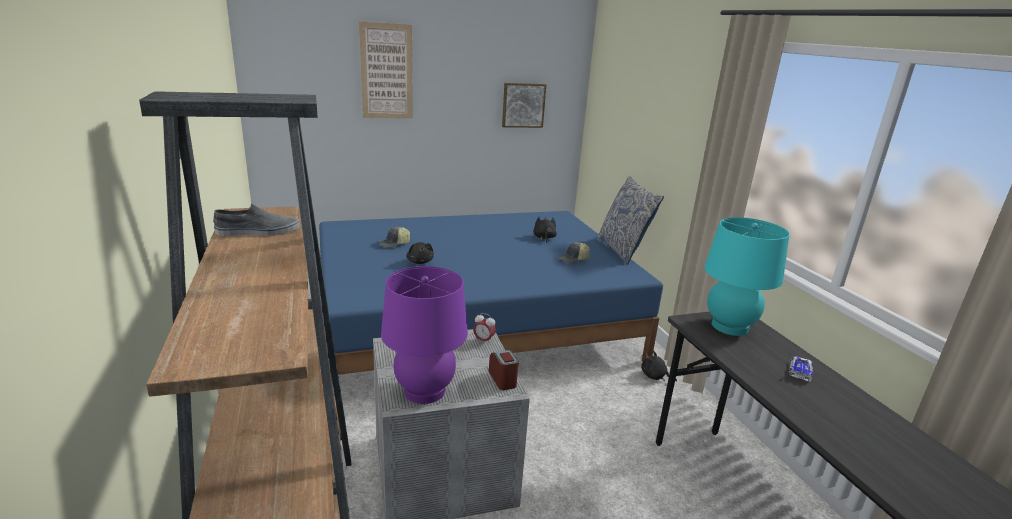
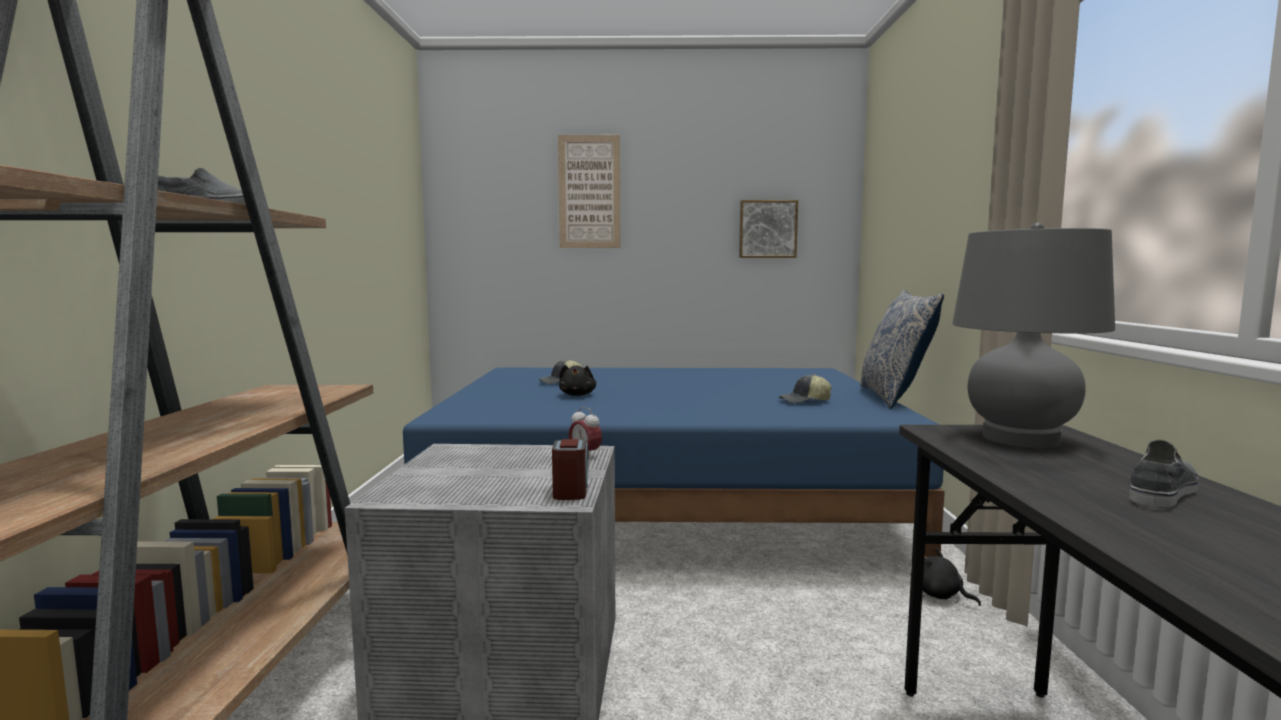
camera: 20 degrees right, 15 degrees down
purple table lamp [381,266,468,404] -> none
black plush toy [533,216,557,243] -> none
turquoise table lamp [704,217,790,336] -> grey table lamp [952,223,1115,448]
toy car [789,356,814,381] -> grey shoe [1129,440,1199,507]

